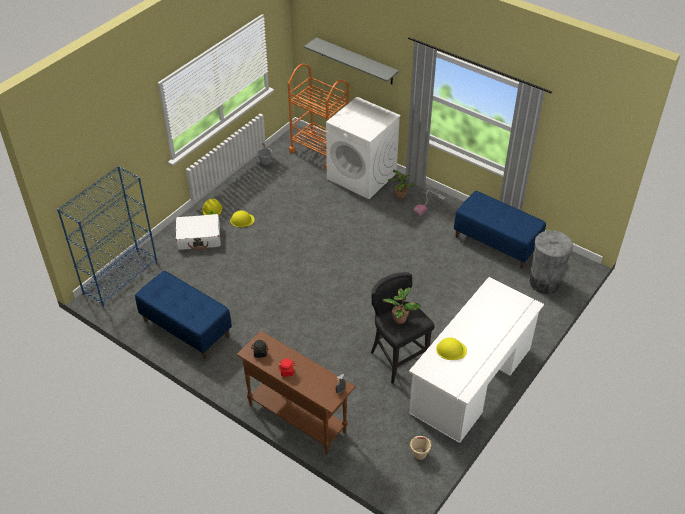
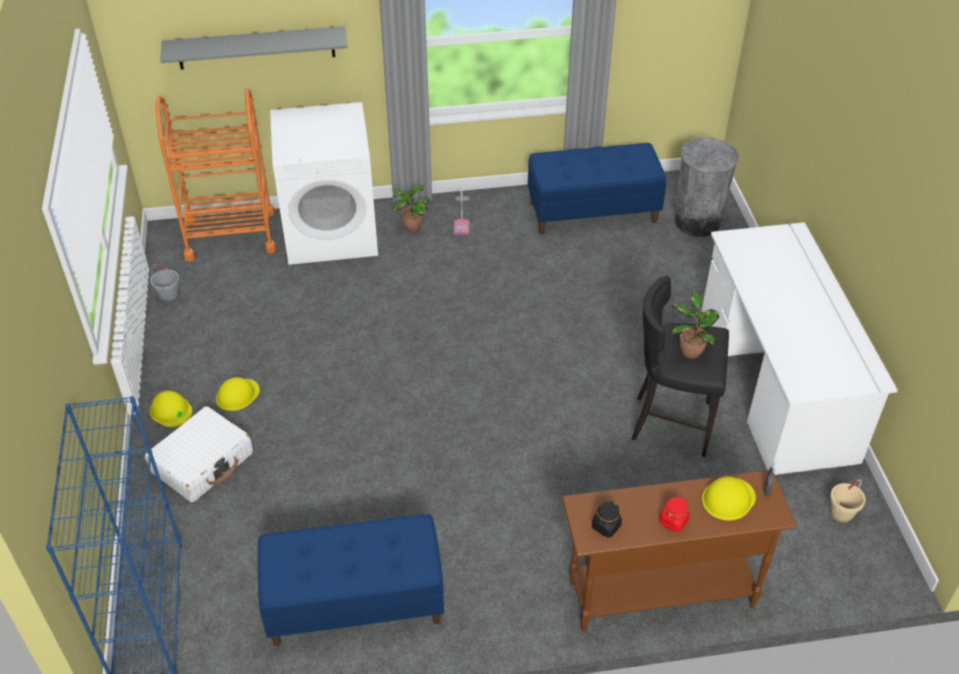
camera: 45 degrees left, 0 degrees up
yellow hard hat [436,338,467,360] -> yellow hard hat moved to [702,476,756,521]

